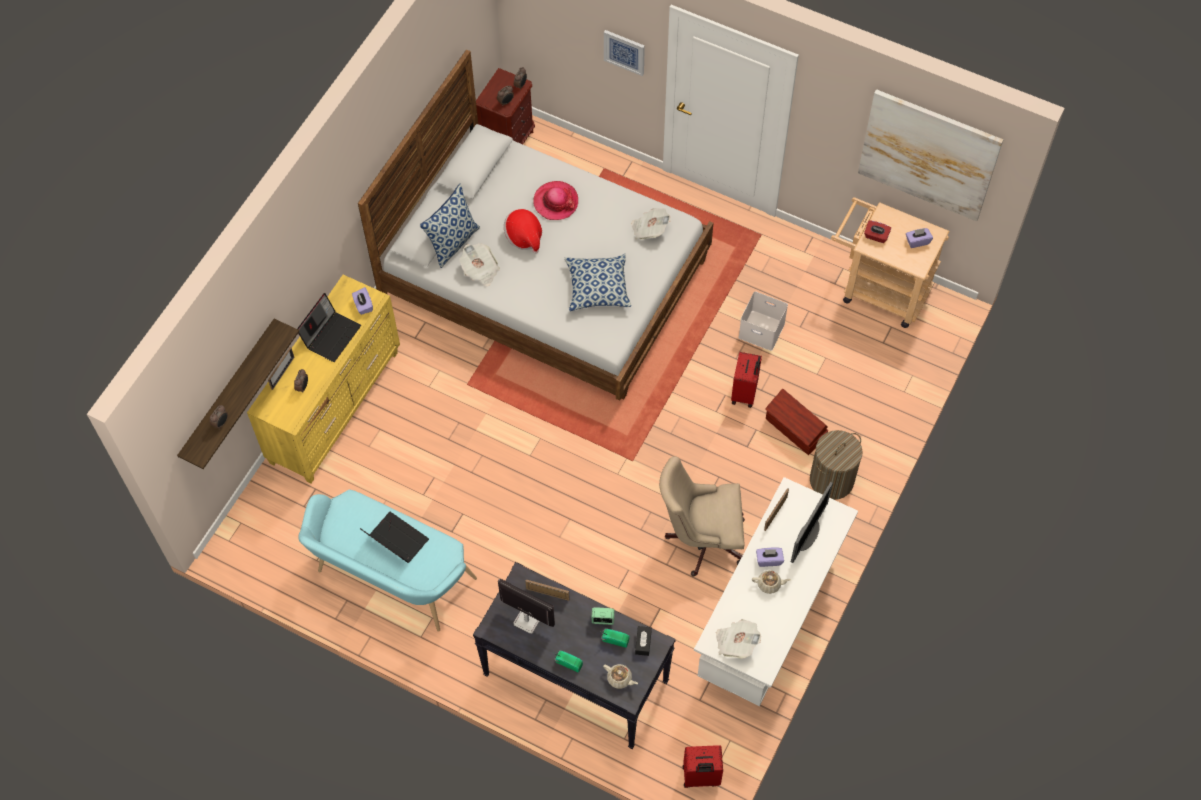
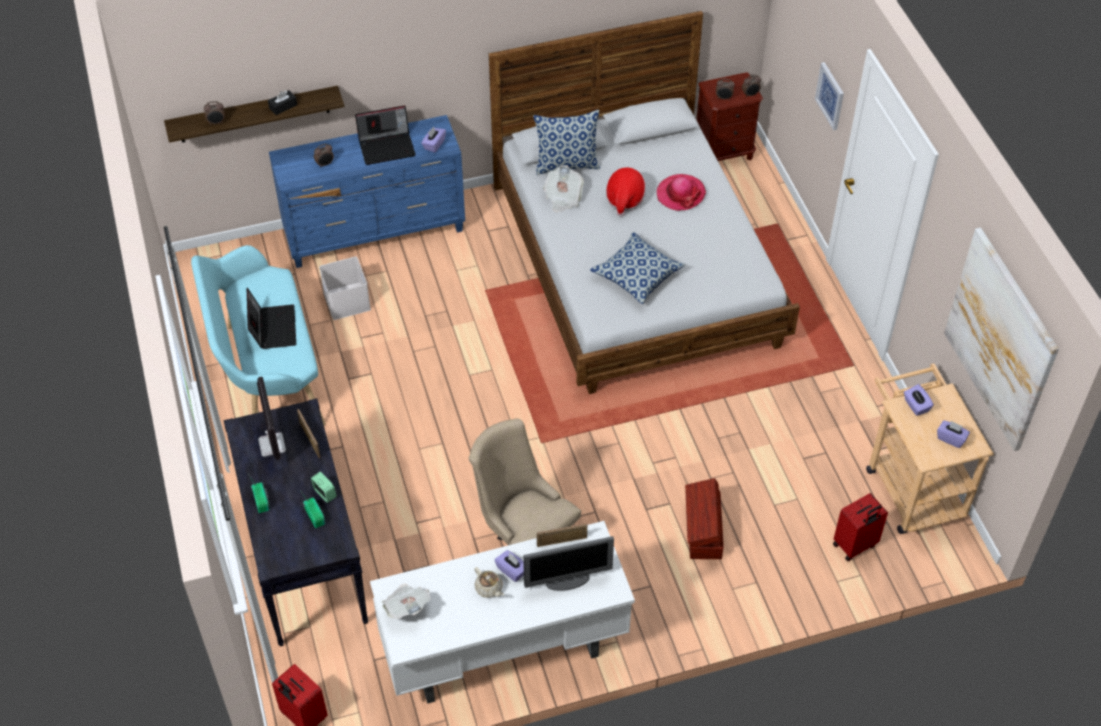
camera: 45 degrees right, 10 degrees down
yellow dresser [247,275,400,484] -> blue dresser [269,115,465,268]
picture frame [268,347,295,390] -> none
beige teapot [603,664,638,689] -> none
newspaper [631,208,671,240] -> none
black tissue box [635,626,652,656] -> black tissue box moved to [268,90,297,115]
red suitcase [731,352,762,408] -> red suitcase moved to [833,493,888,561]
white storage box [738,291,788,351] -> white storage box moved to [319,256,371,320]
laundry basket [810,430,863,500] -> none
red tissue box [864,220,891,243] -> purple tissue box [904,384,934,416]

